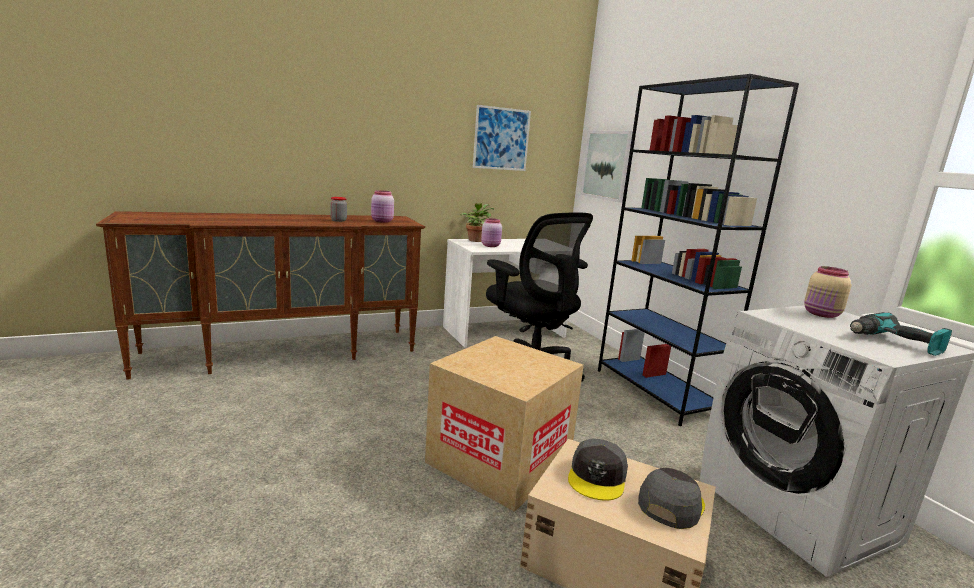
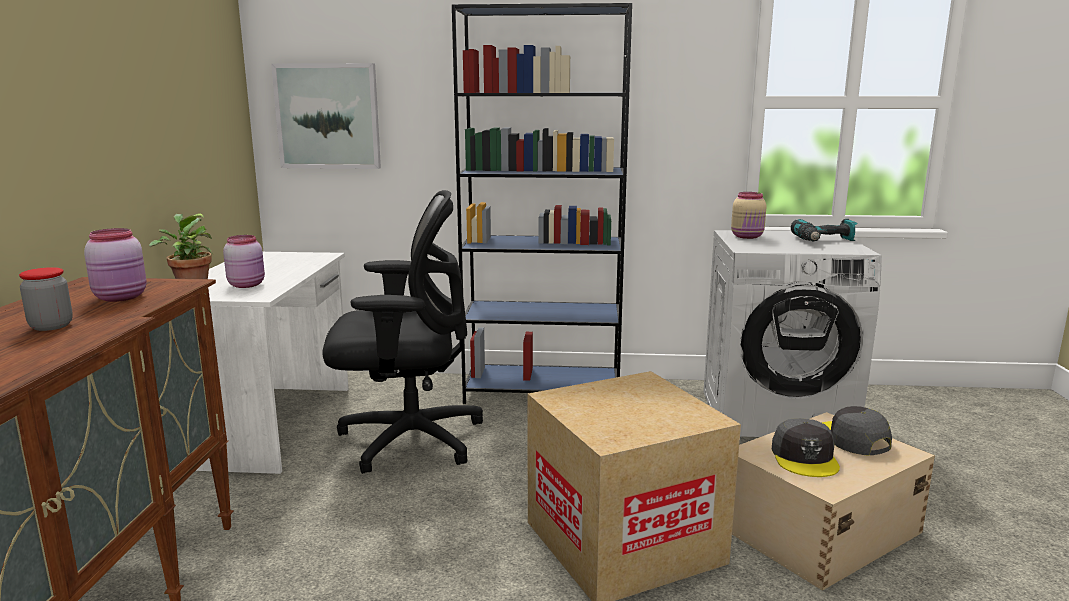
camera: 60 degrees left, 0 degrees up
picture [473,105,531,171] -> none
grey cap [568,438,628,501] -> grey cap turned 45 degrees clockwise [771,418,840,477]

